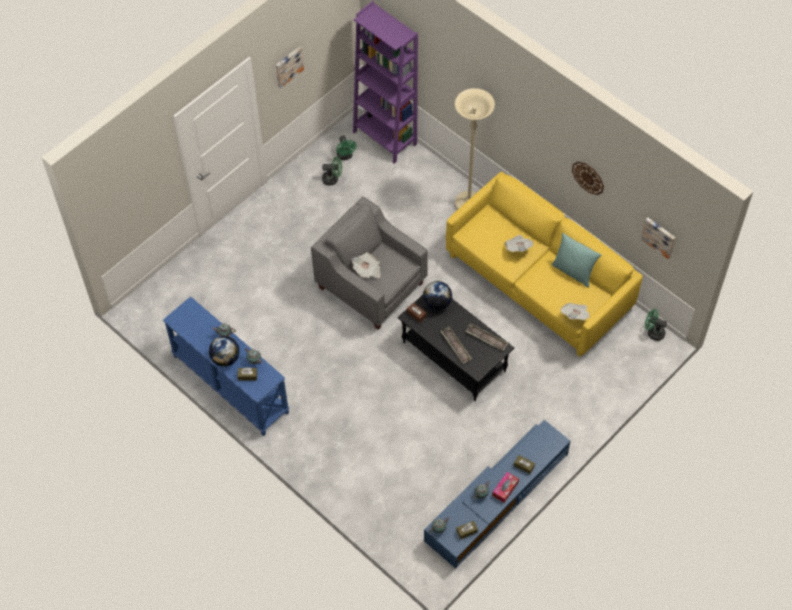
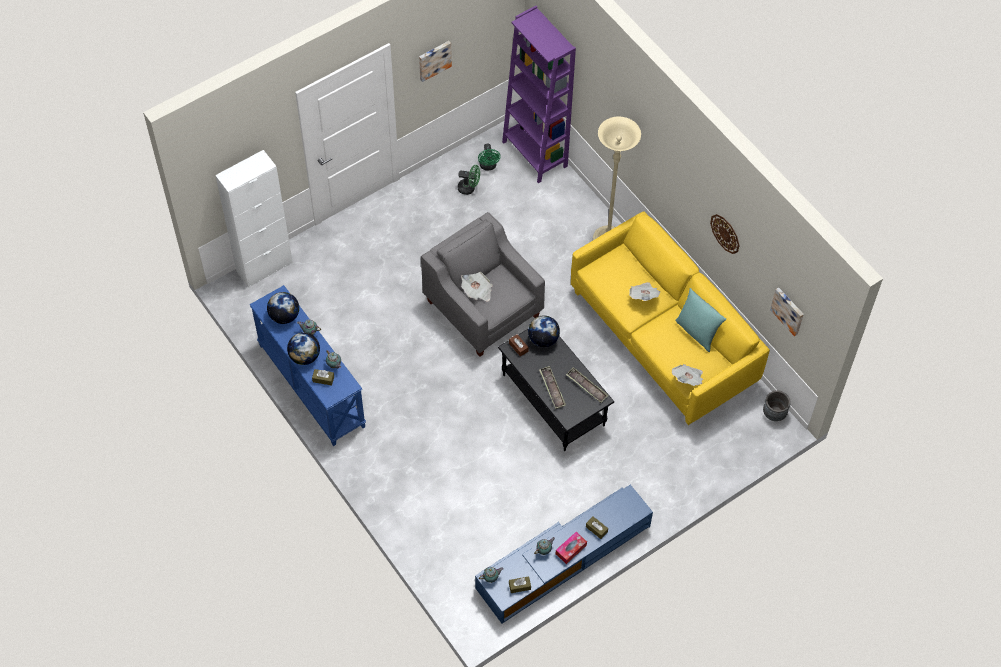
camera: 10 degrees right, 0 degrees up
green fan [645,309,667,341] -> grey planter [763,390,791,421]
none -> white cabinet [215,150,293,288]
none -> globe [267,292,299,324]

